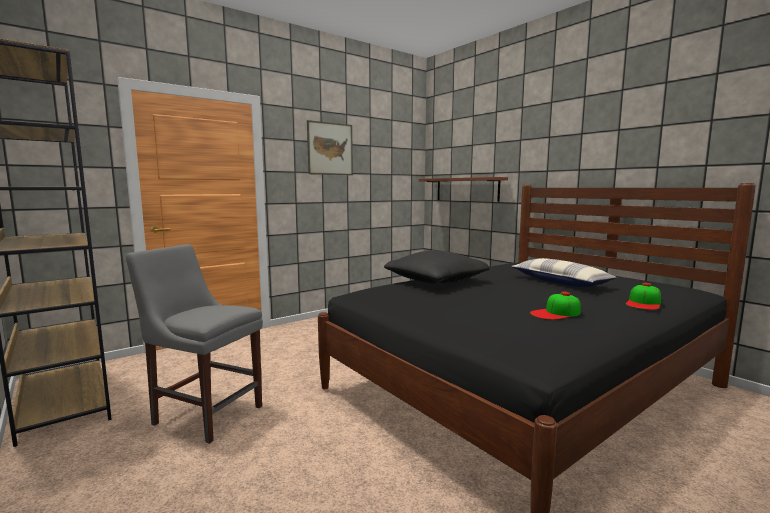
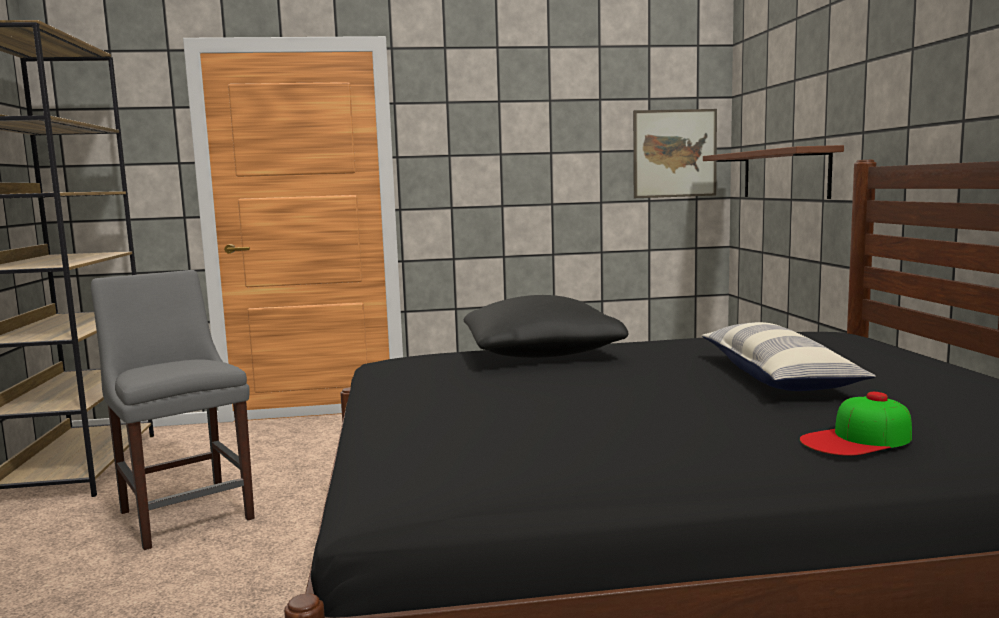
camera: 30 degrees right, 0 degrees up
picture [307,120,353,175] -> picture moved to [633,109,717,198]
cap [530,292,581,320] -> none

